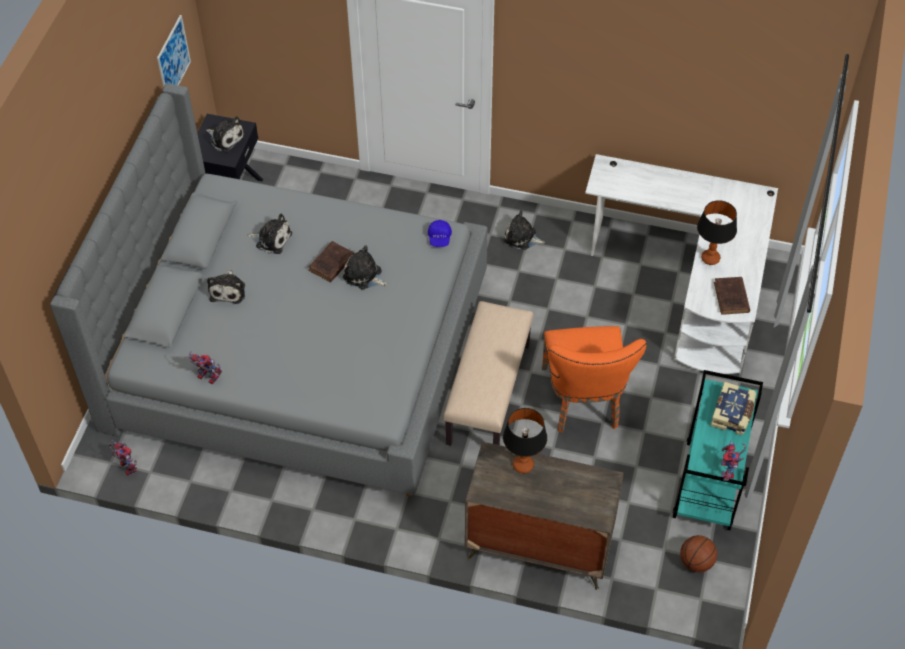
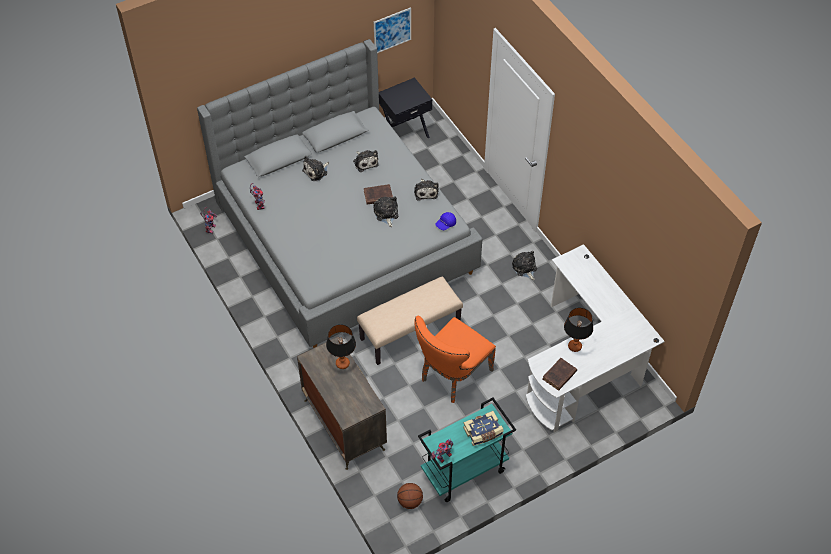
camera: 45 degrees right, 0 degrees up
plush toy [206,116,245,153] -> plush toy moved to [414,179,439,201]

